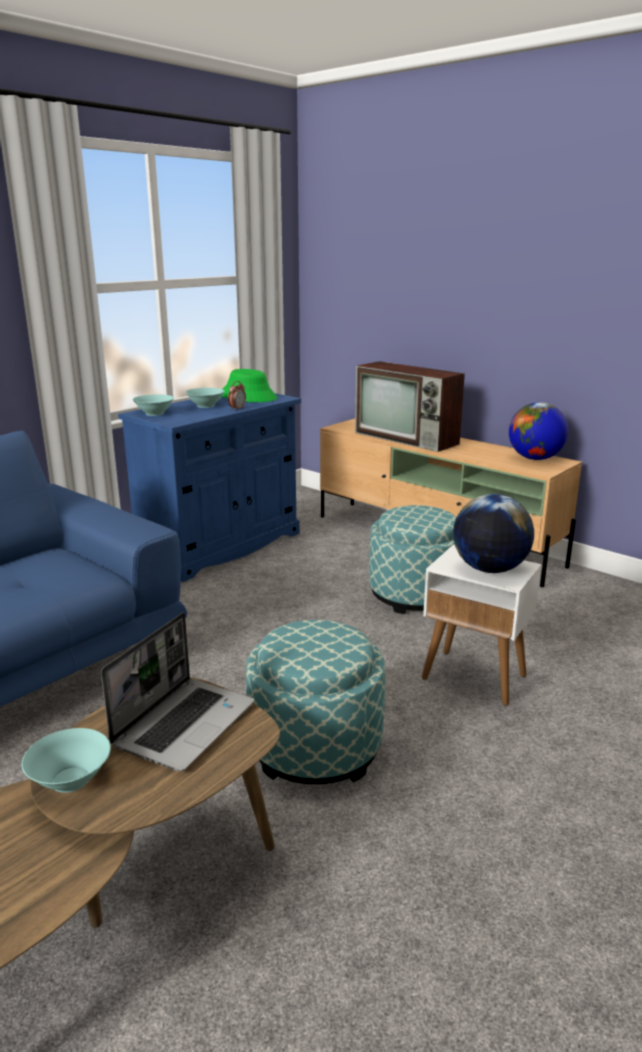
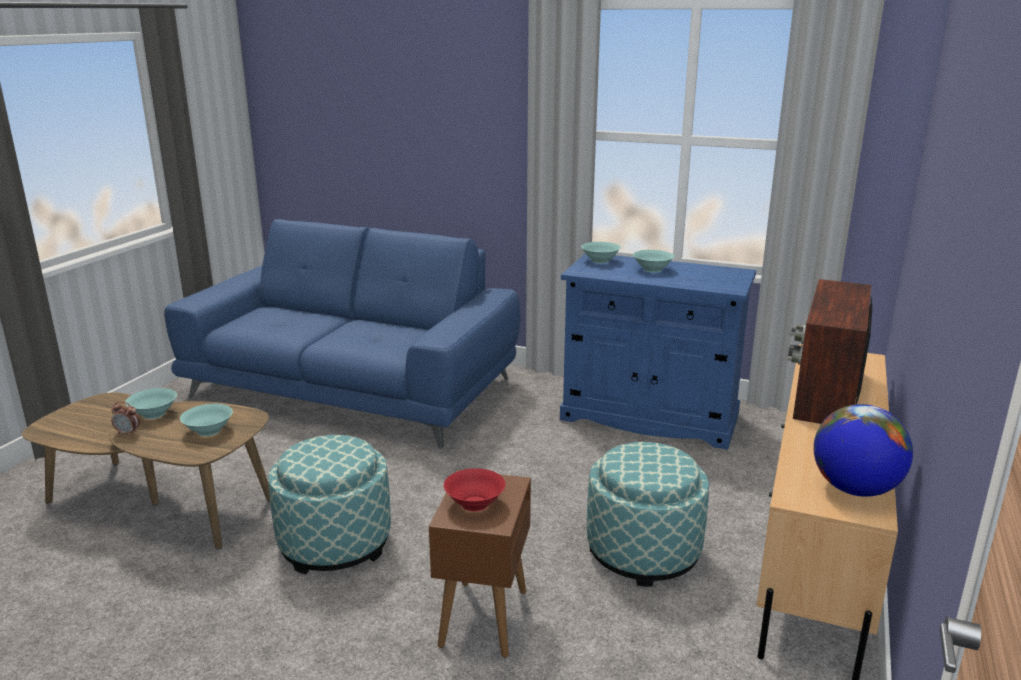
camera: 70 degrees right, 0 degrees up
laptop [101,613,254,772] -> turquoise bowl [180,404,233,436]
green hat [222,369,277,402] -> none
alarm clock [228,381,246,411] -> alarm clock moved to [111,401,140,436]
white side table [422,545,541,706] -> brown side table [429,470,531,657]
globe [453,494,534,573] -> red bowl [444,468,505,511]

